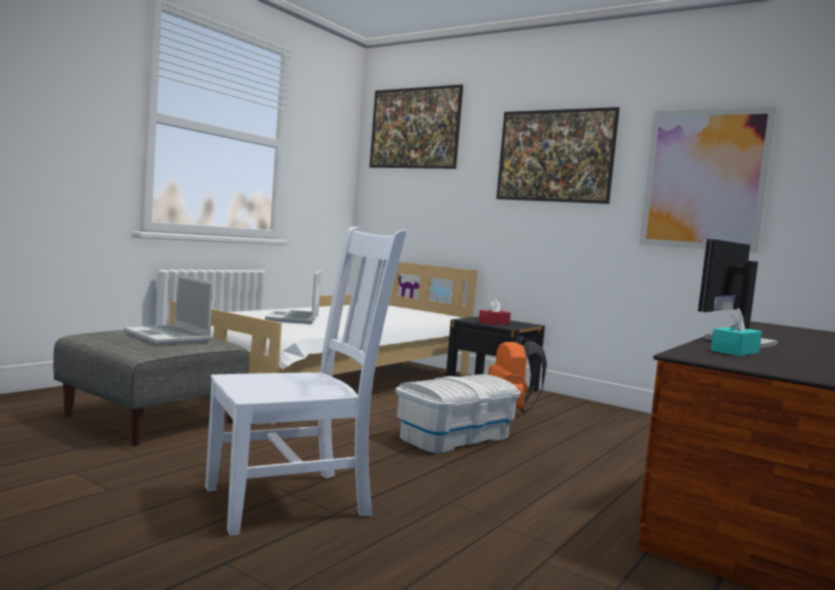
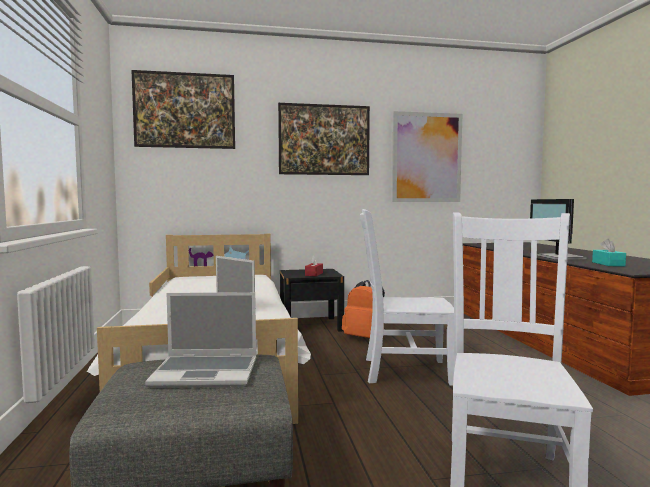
camera: 45 degrees left, 0 degrees up
white storage box [396,374,521,453] -> white chair [360,209,454,386]

